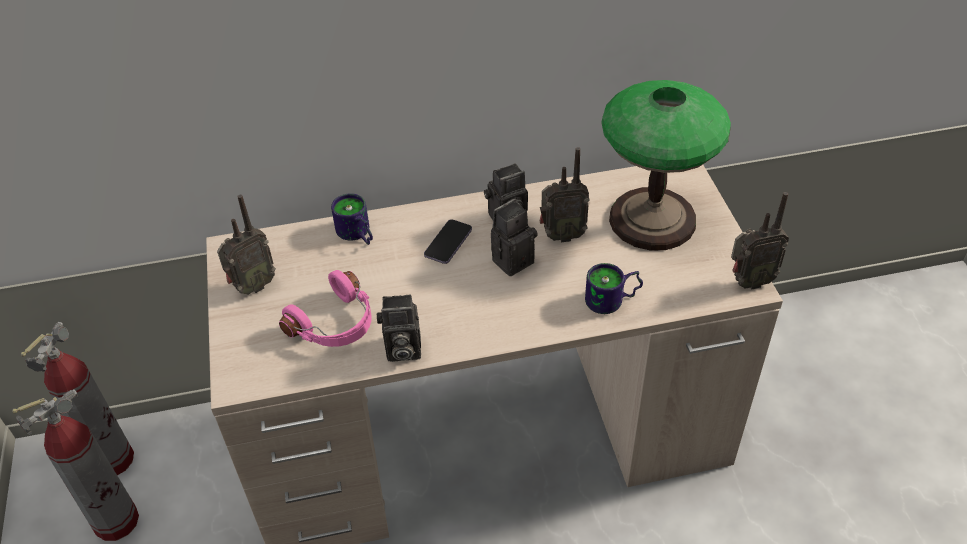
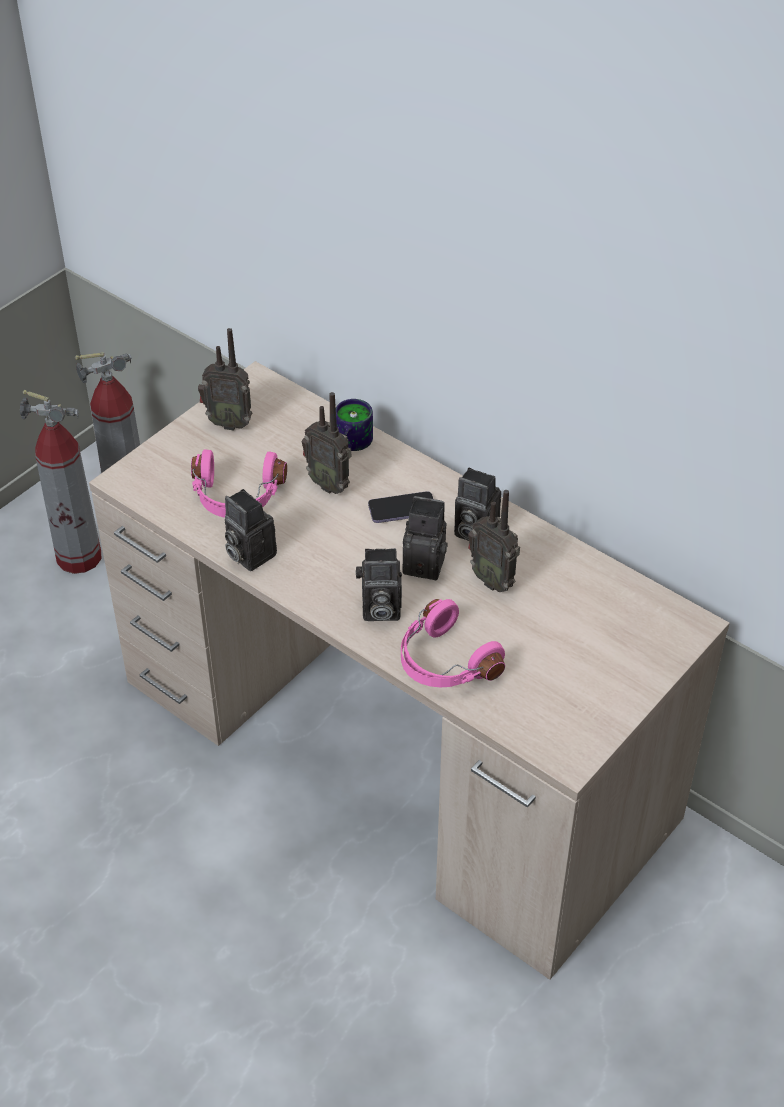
camera: 50 degrees right, 0 degrees up
mug [585,263,643,314] -> pink headphones [401,599,505,687]
table lamp [601,80,731,251] -> none
radio [731,192,789,290] -> radio moved to [302,392,351,494]
none -> camera [356,548,402,621]

